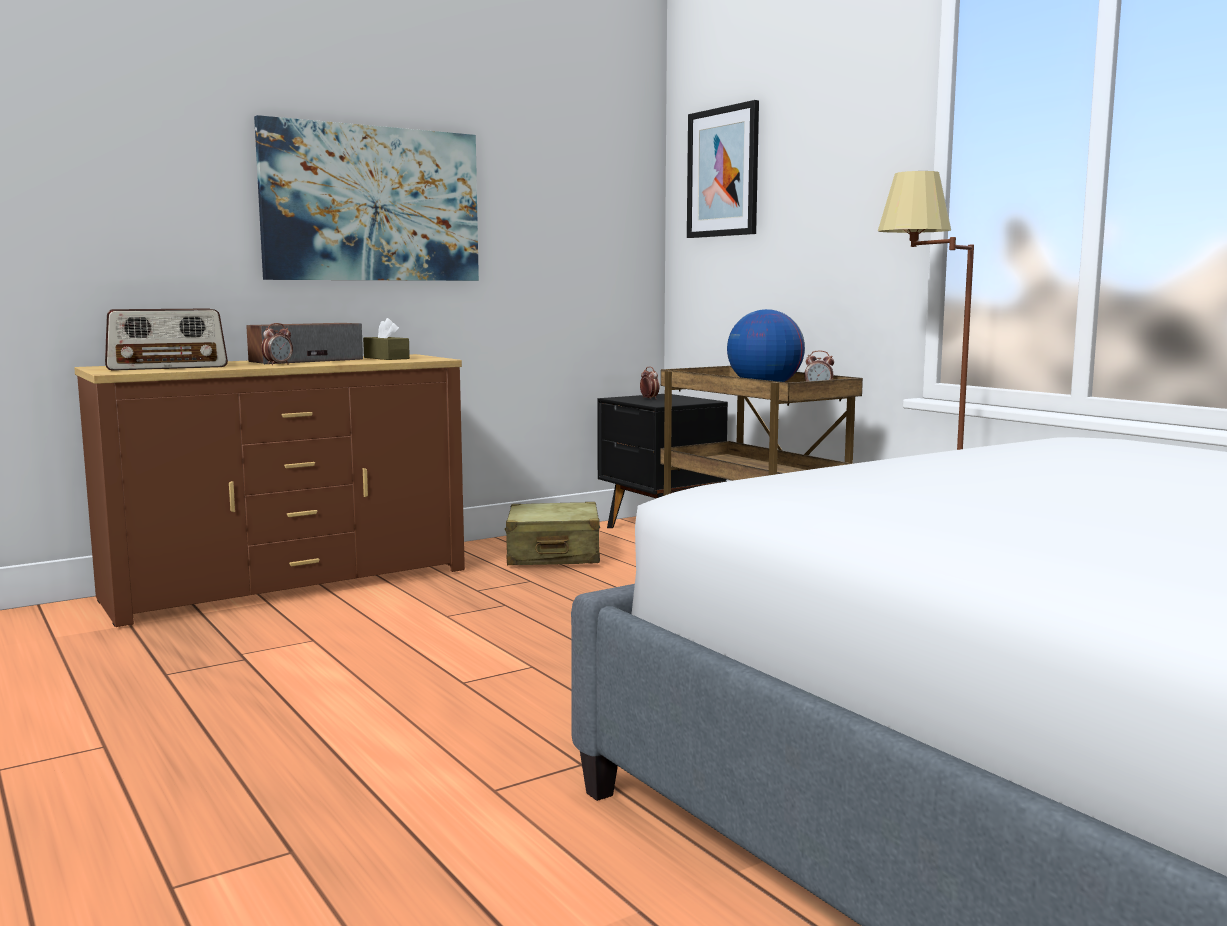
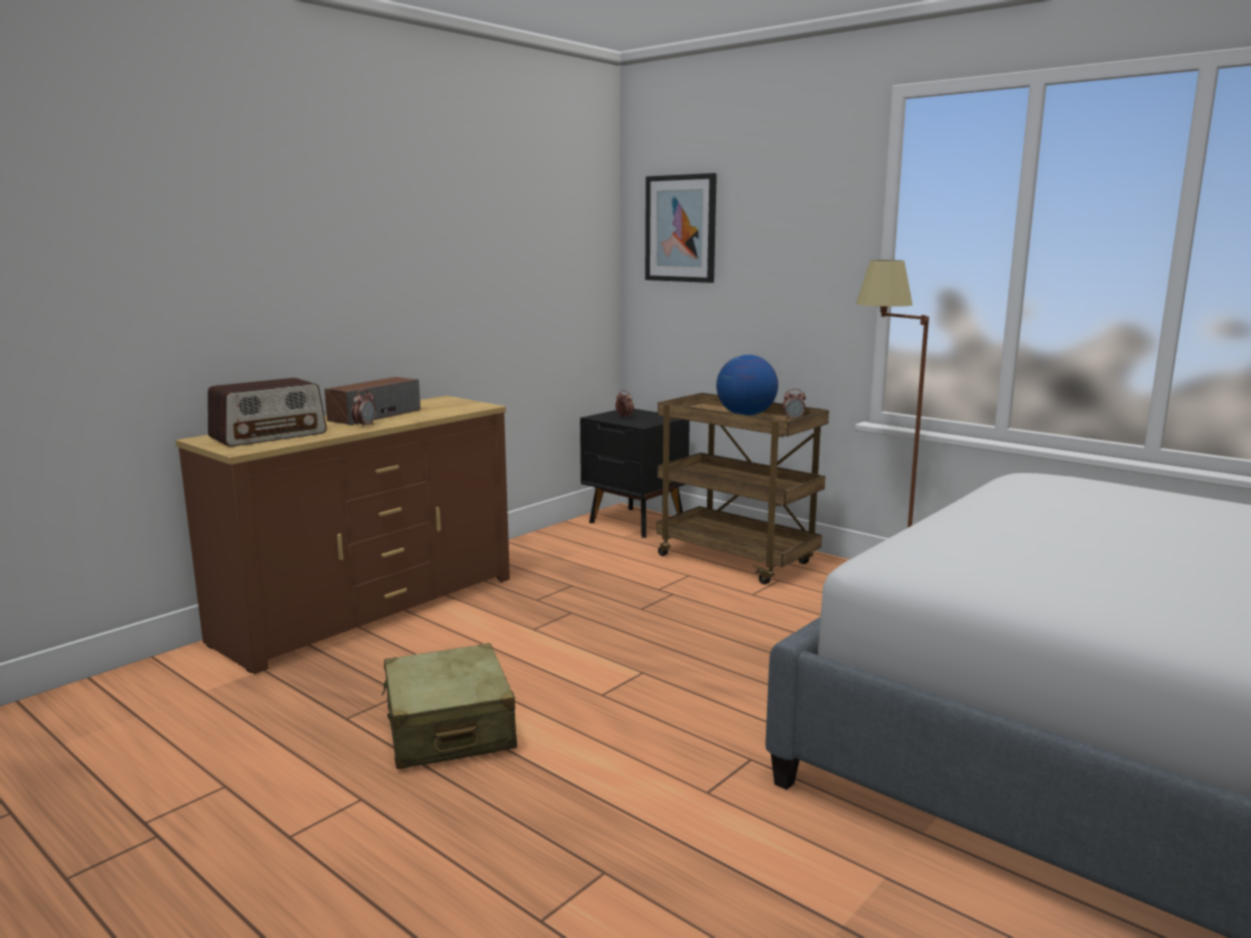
camera: 15 degrees left, 5 degrees up
picture [254,115,479,281] -> none
brown tissue box [363,318,410,360] -> none
beige suitcase [505,502,600,565] -> beige suitcase moved to [382,643,517,769]

